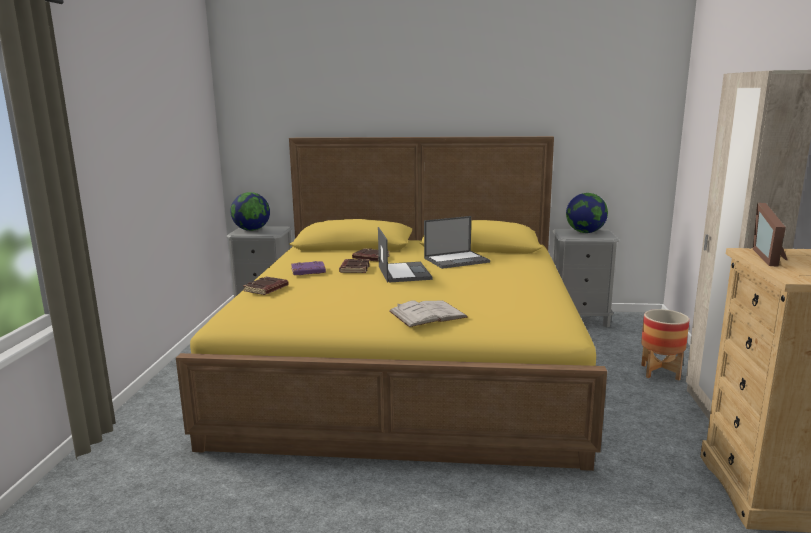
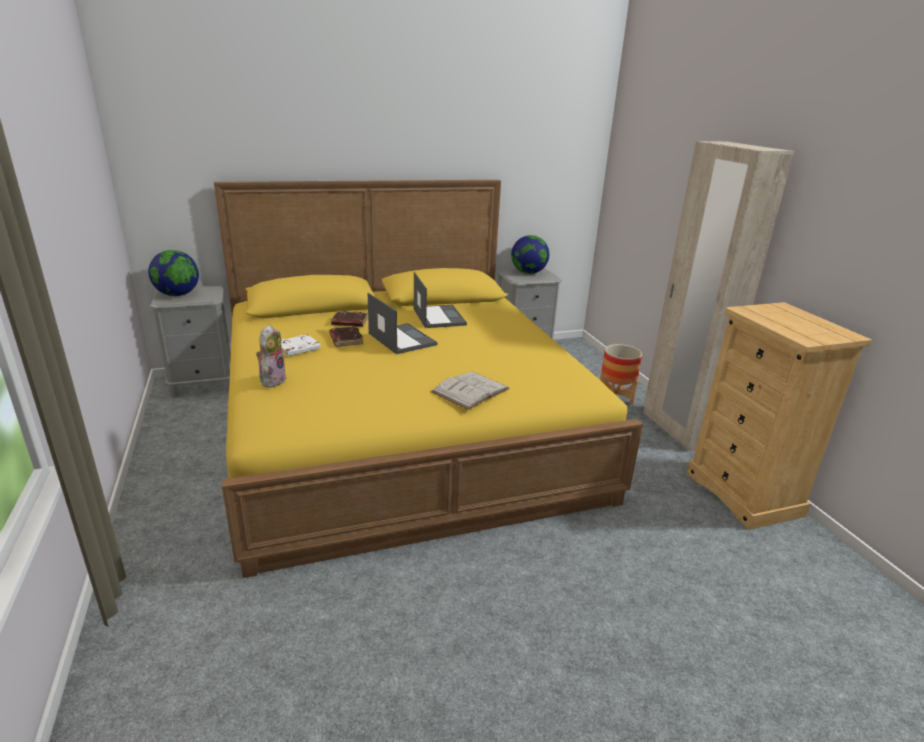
camera: 25 degrees left, 10 degrees up
brown book [243,276,289,295] -> plush toy [256,325,287,388]
purple book [291,261,326,275] -> white book [281,334,321,357]
laptop [424,216,490,269] -> laptop turned 60 degrees counterclockwise [414,272,467,328]
picture frame [753,203,788,267] -> none

